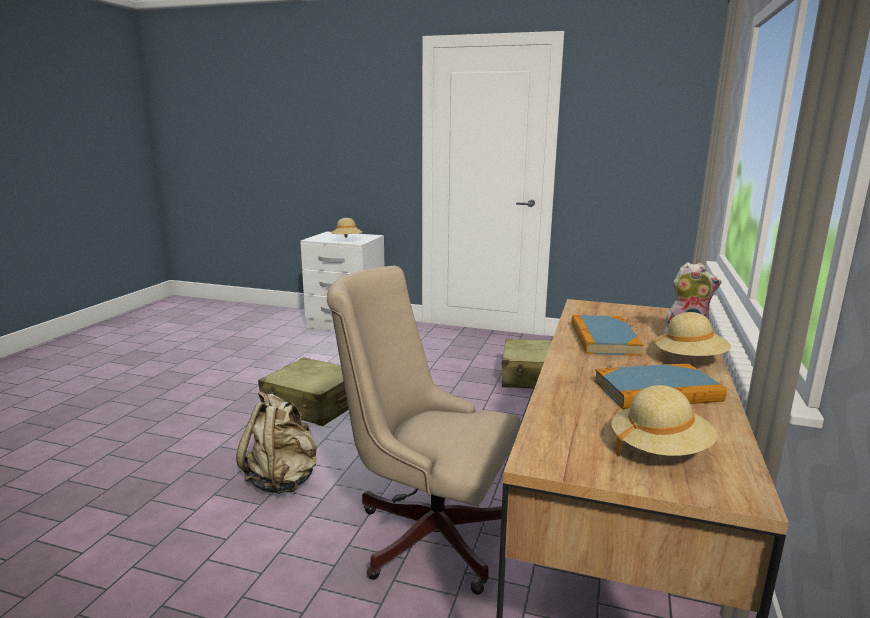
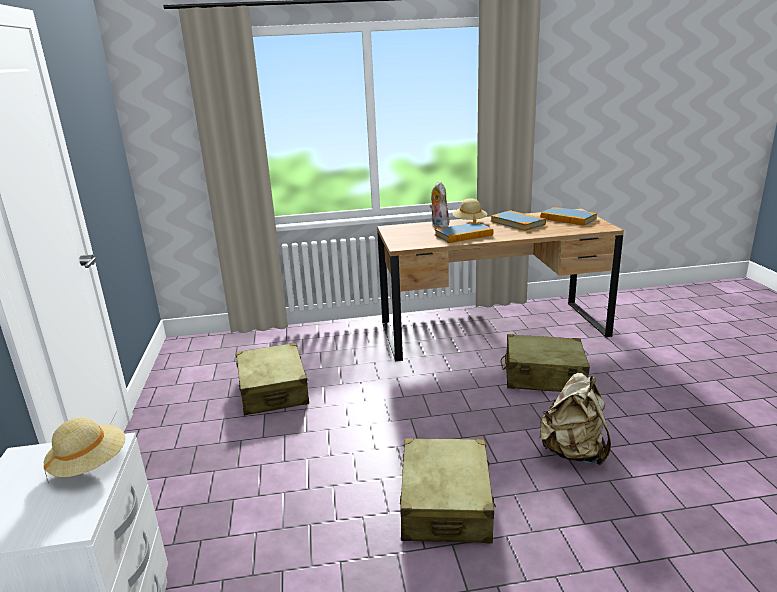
camera: 115 degrees left, 5 degrees up
beige office chair [327,266,520,595] -> beige suitcase [501,334,590,392]
beige hat [612,385,718,457] -> book [541,207,598,225]

